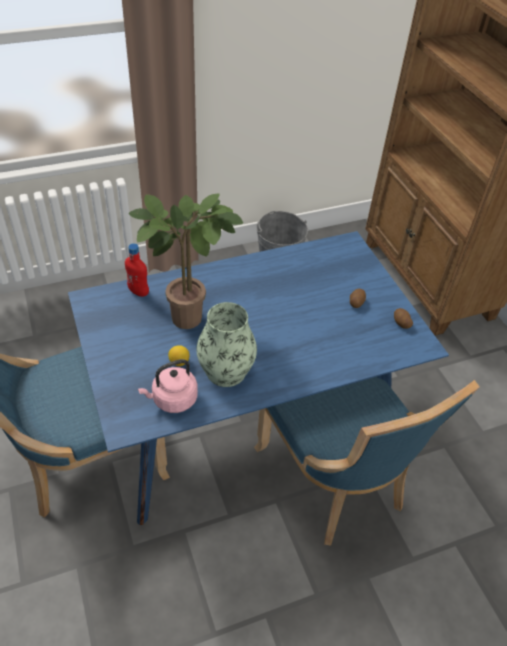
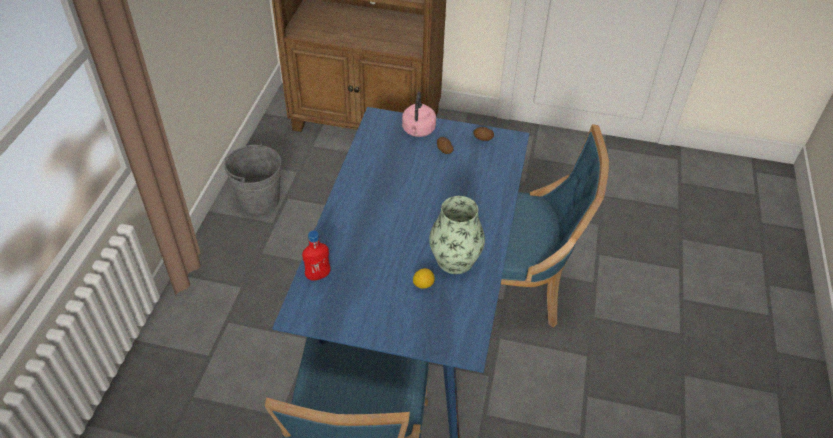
camera: 55 degrees left, 0 degrees up
potted plant [129,194,243,329] -> none
pink kettle [138,359,198,413] -> pink kettle moved to [402,92,436,137]

